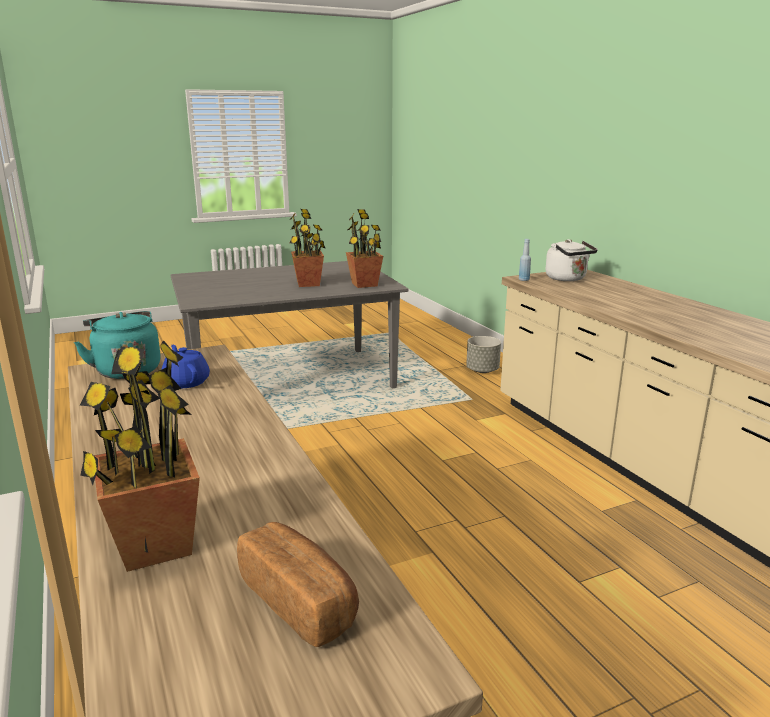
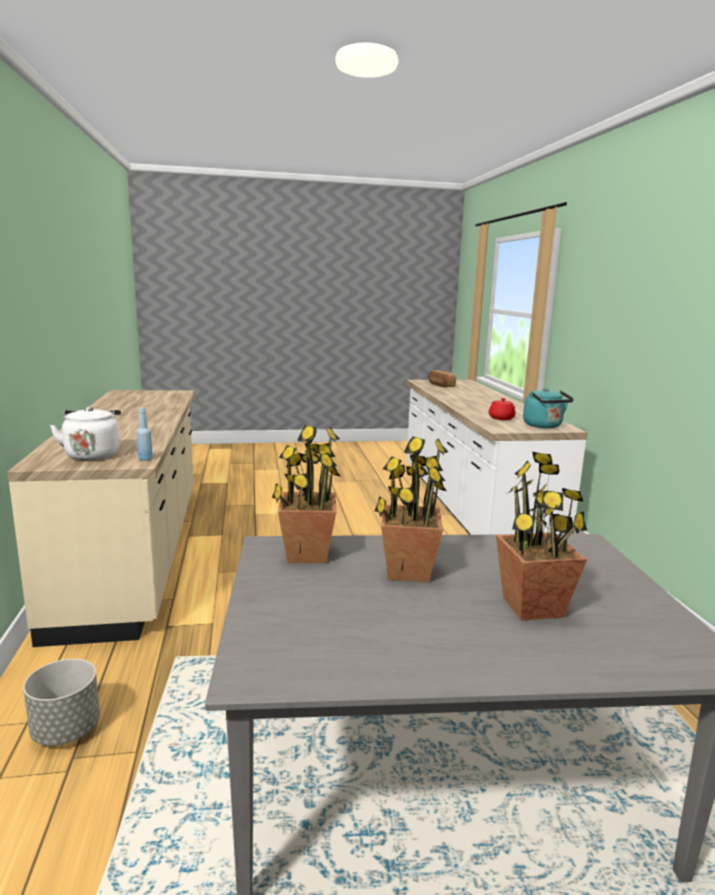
camera: 165 degrees left, 5 degrees down
potted plant [80,340,200,572] -> potted plant moved to [496,452,587,621]
blue teapot [161,345,210,388] -> red teapot [489,398,516,420]

